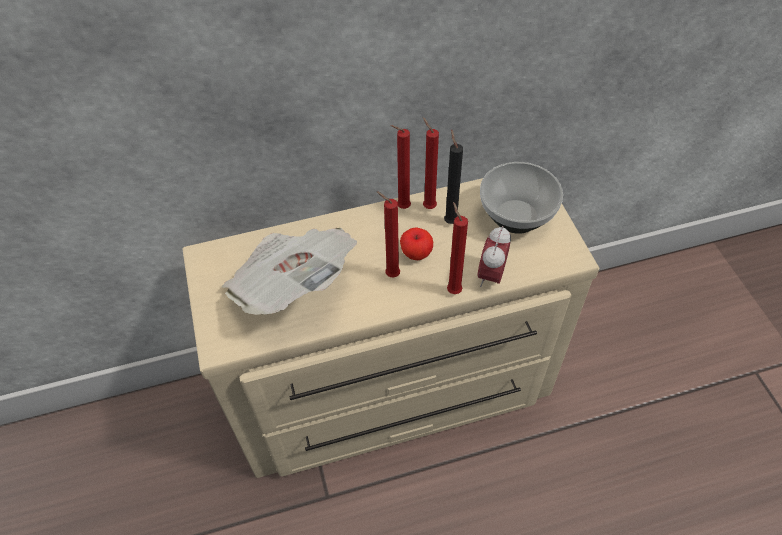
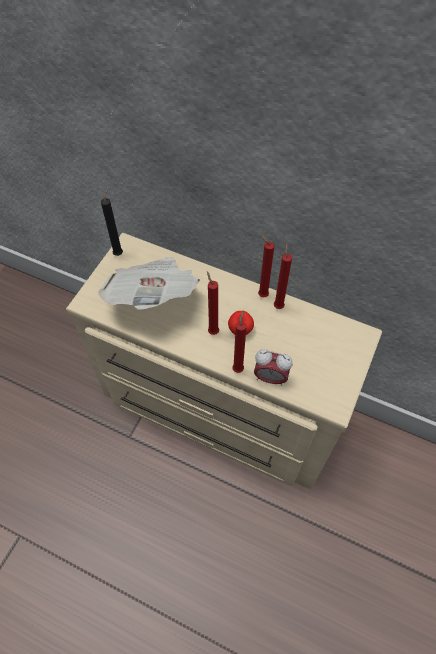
camera: 40 degrees right, 5 degrees up
black candle [444,130,463,224] -> black candle moved to [101,188,123,256]
alarm clock [477,226,511,287] -> alarm clock turned 135 degrees counterclockwise [254,349,293,386]
bowl [480,162,563,234] -> none

